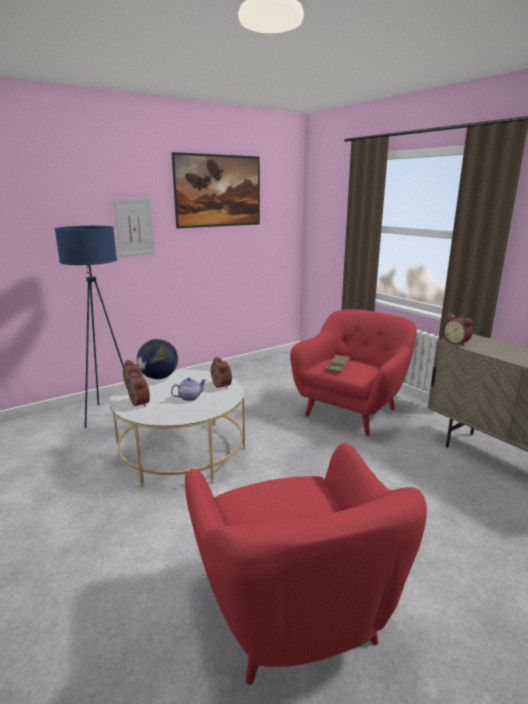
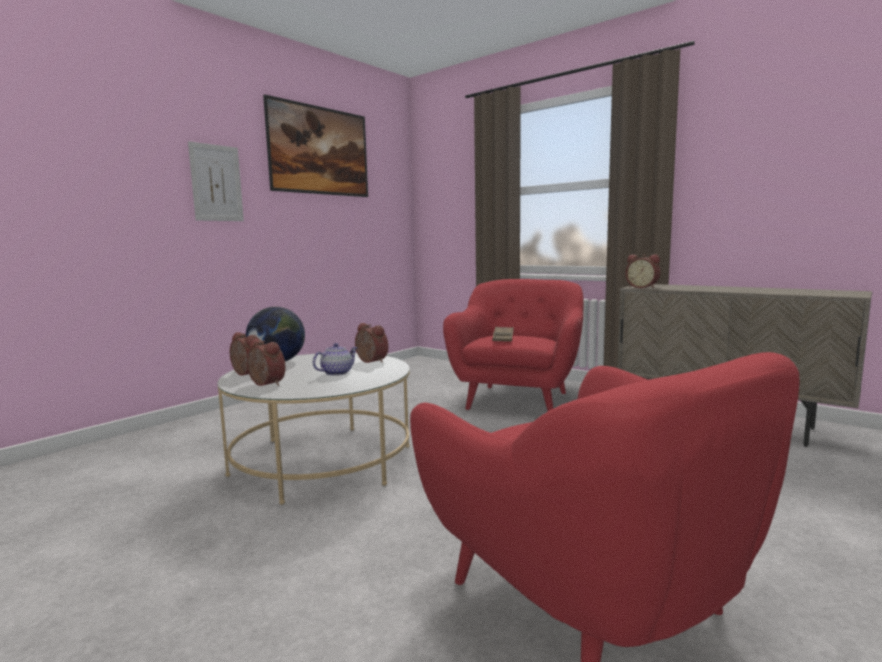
camera: 15 degrees left, 10 degrees down
blue floor lamp [55,226,124,428] -> none

